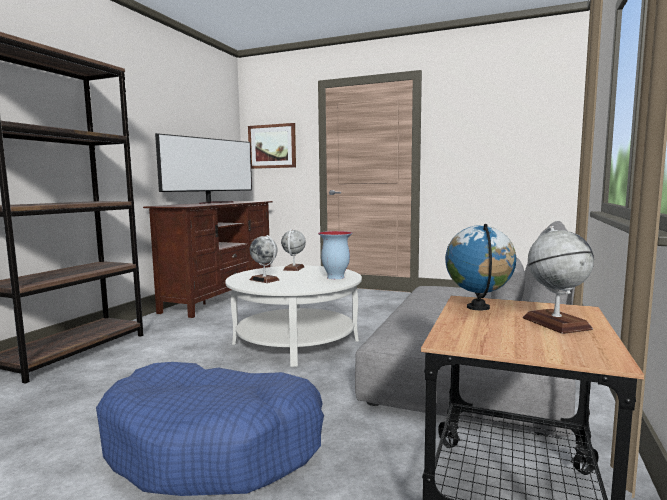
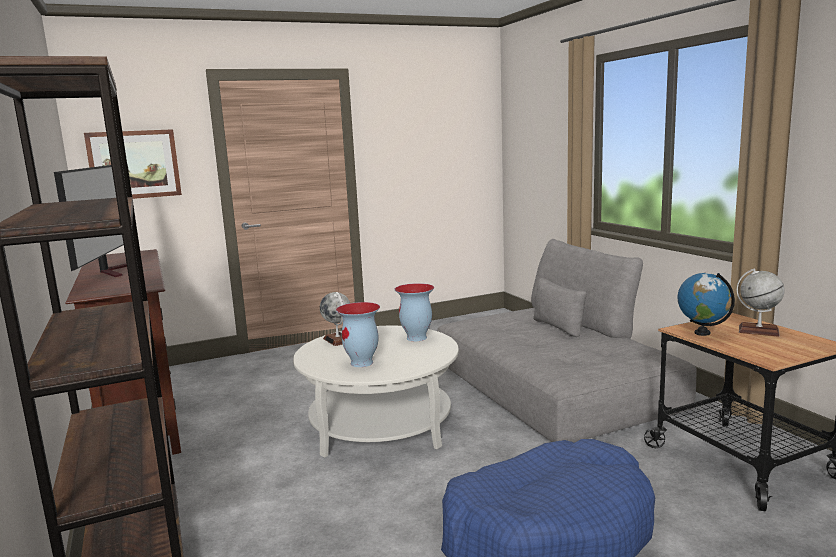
camera: 45 degrees left, 5 degrees up
globe [250,235,279,283] -> vase [336,302,380,367]

